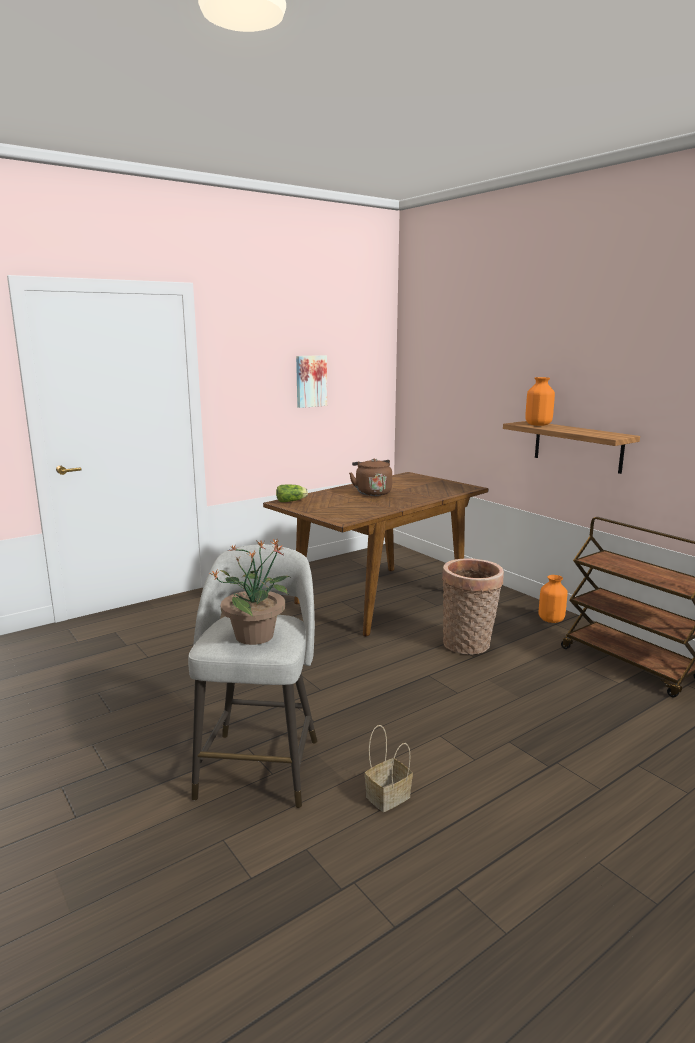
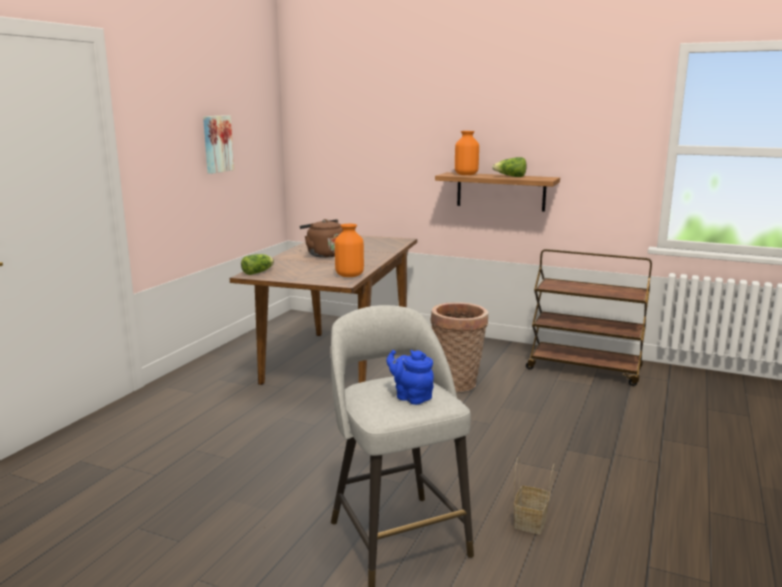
camera: 30 degrees left, 0 degrees up
potted plant [210,538,289,645] -> blue teapot [386,350,434,405]
orange vase [538,575,568,623] -> orange vase moved to [335,224,364,277]
none -> lettuce [492,157,527,177]

